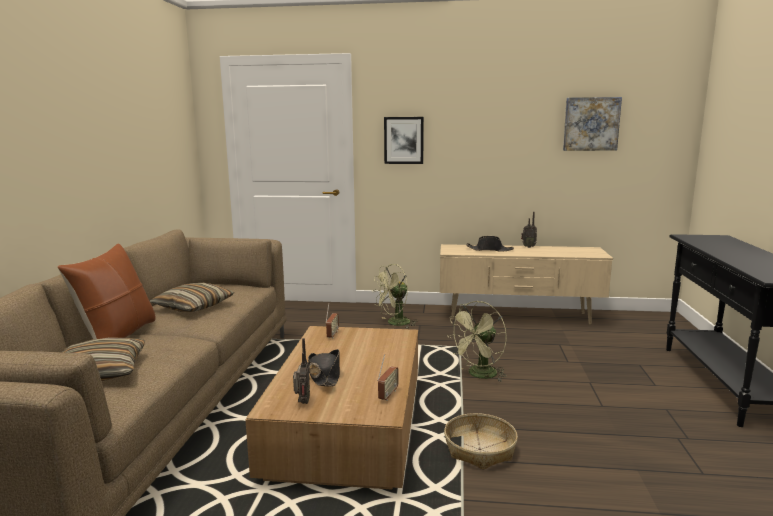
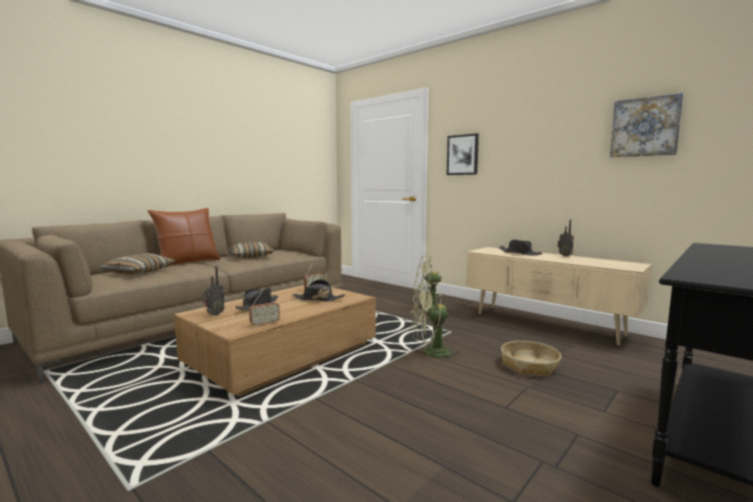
camera: 35 degrees right, 5 degrees down
basket [444,413,518,470] -> basket moved to [501,341,561,377]
none -> black hat [292,279,345,302]

